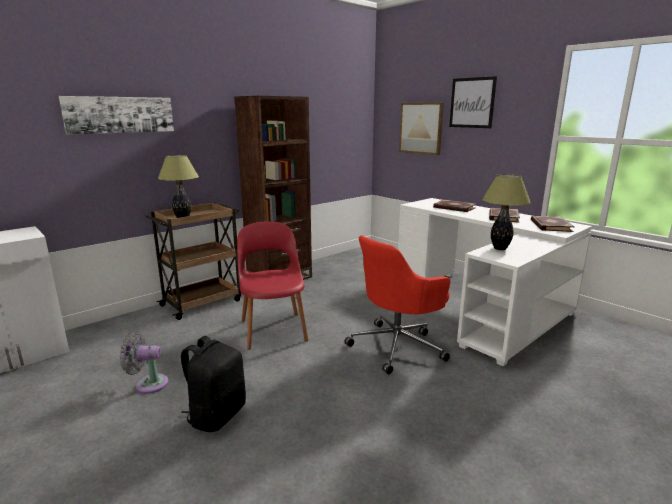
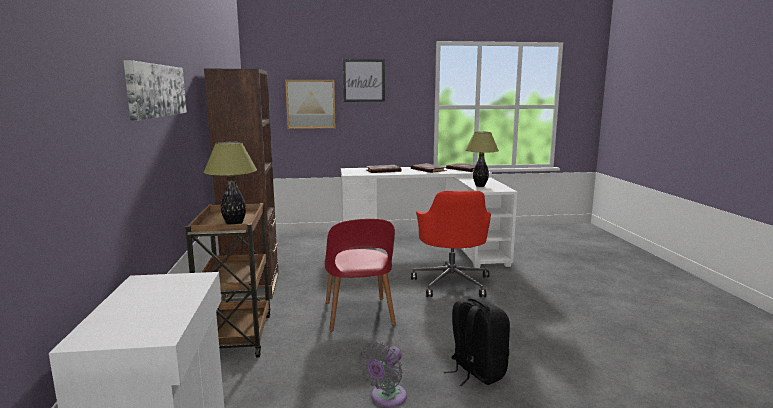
camera: 55 degrees left, 5 degrees down
red chair [237,221,309,350] -> red chair turned 120 degrees counterclockwise [324,219,396,332]

